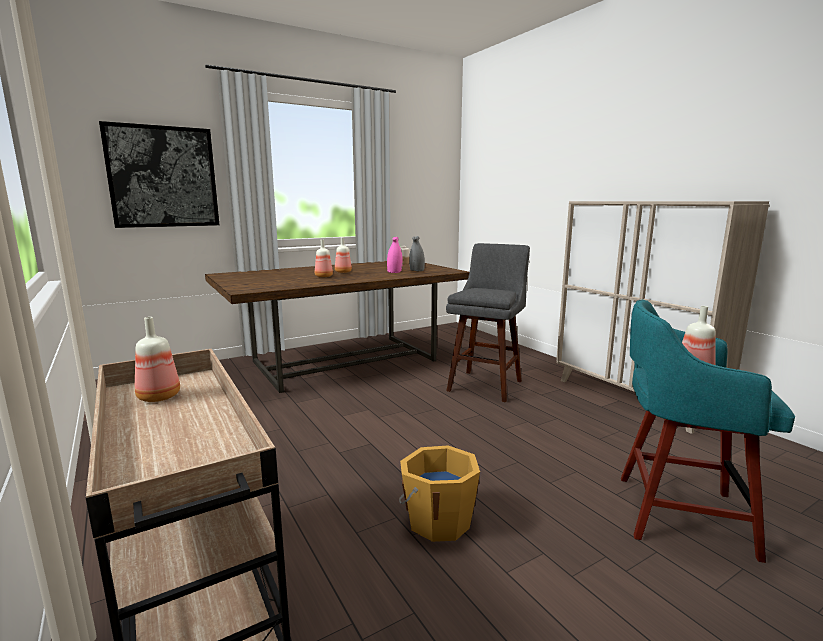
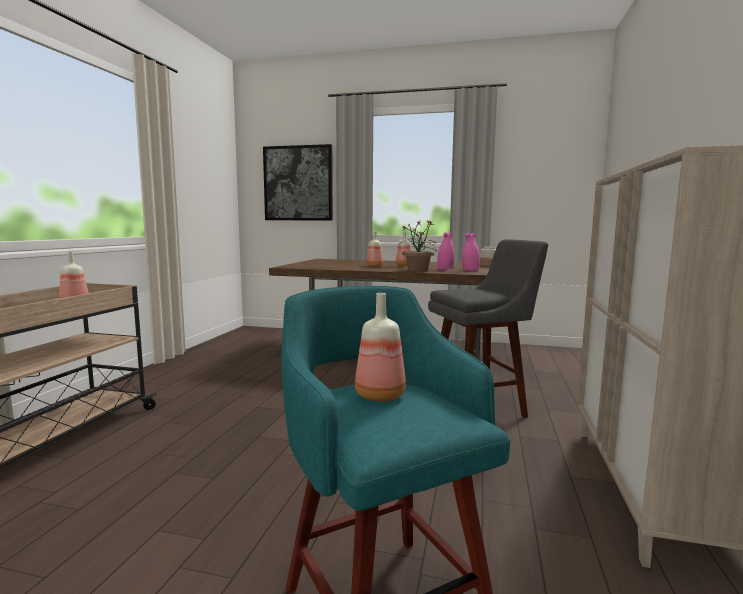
camera: 45 degrees right, 5 degrees down
orange bucket [399,445,480,542] -> none
grey vase [409,236,425,271] -> pink vase [462,233,480,271]
none -> potted plant [398,220,437,272]

